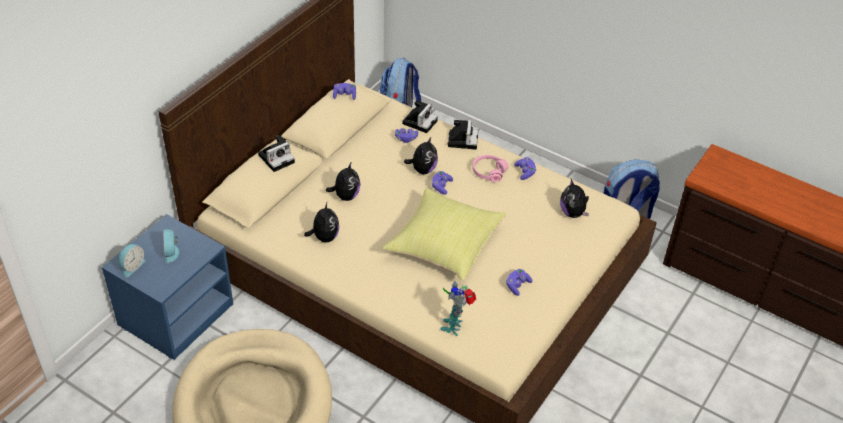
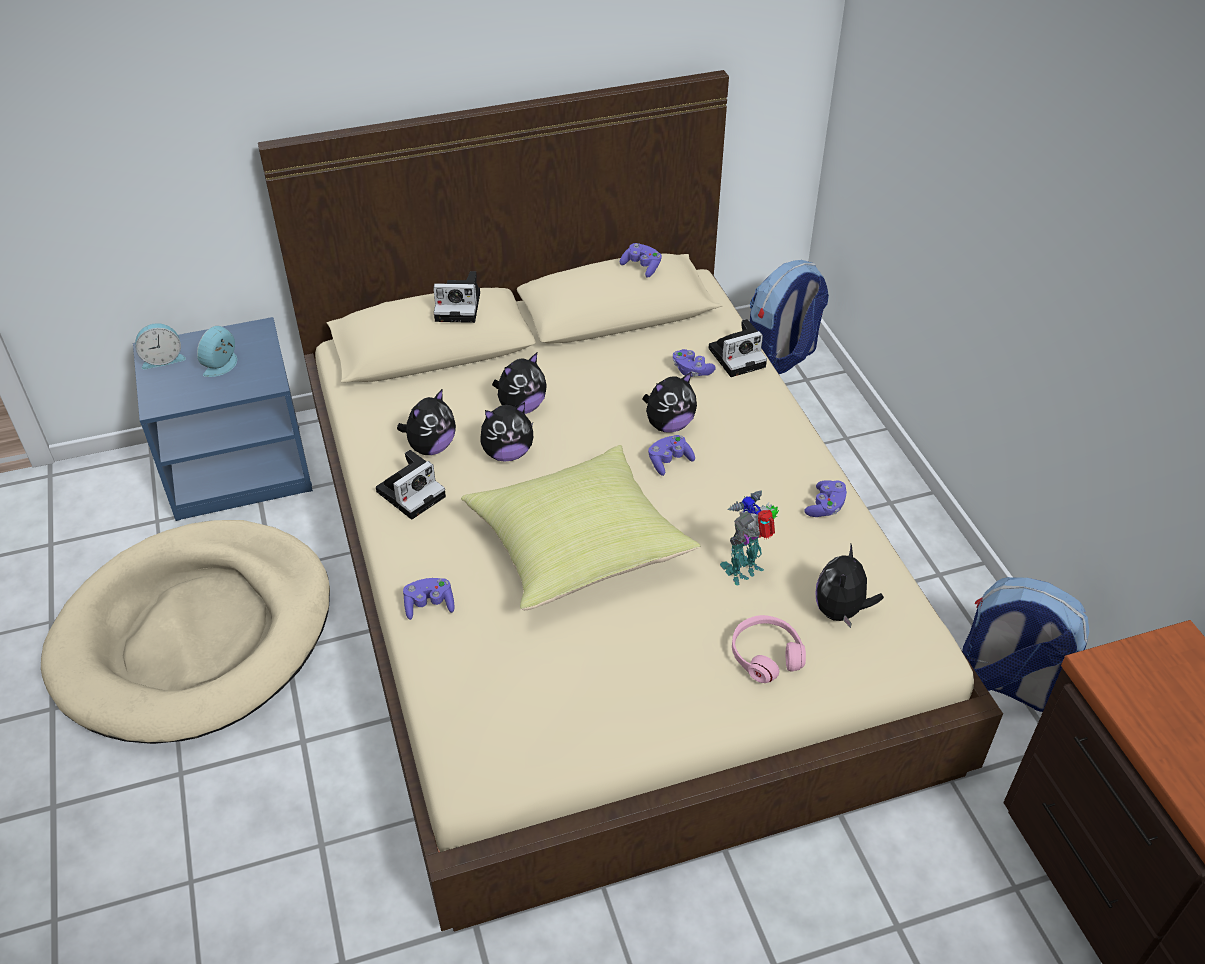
camera: 40 degrees right, 0 degrees up
toy robot [440,281,476,336] -> toy robot moved to [720,491,779,585]
camera [447,120,479,150] -> camera moved to [376,450,446,520]
pink headphones [472,155,508,182] -> pink headphones moved to [732,615,806,683]
purple game controller [506,269,533,296] -> purple game controller moved to [403,578,455,620]
none -> plush toy [481,402,533,462]

